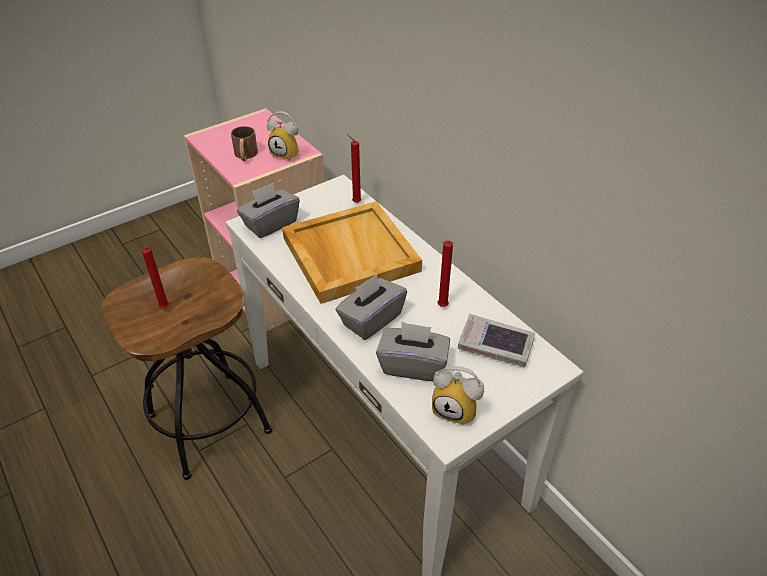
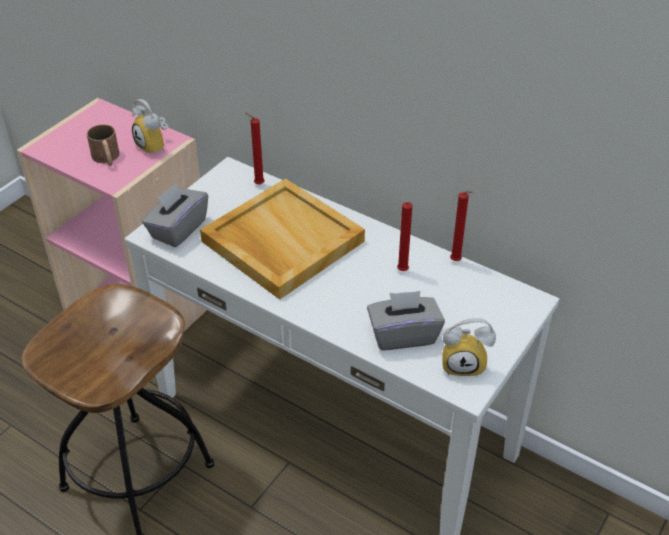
camera: 20 degrees left, 0 degrees up
red candle [142,247,169,308] -> red candle moved to [450,191,473,261]
alarm clock [267,111,299,161] -> alarm clock turned 45 degrees clockwise [132,99,168,156]
grey tissue box [335,274,407,340] -> none
book [458,314,535,367] -> none

